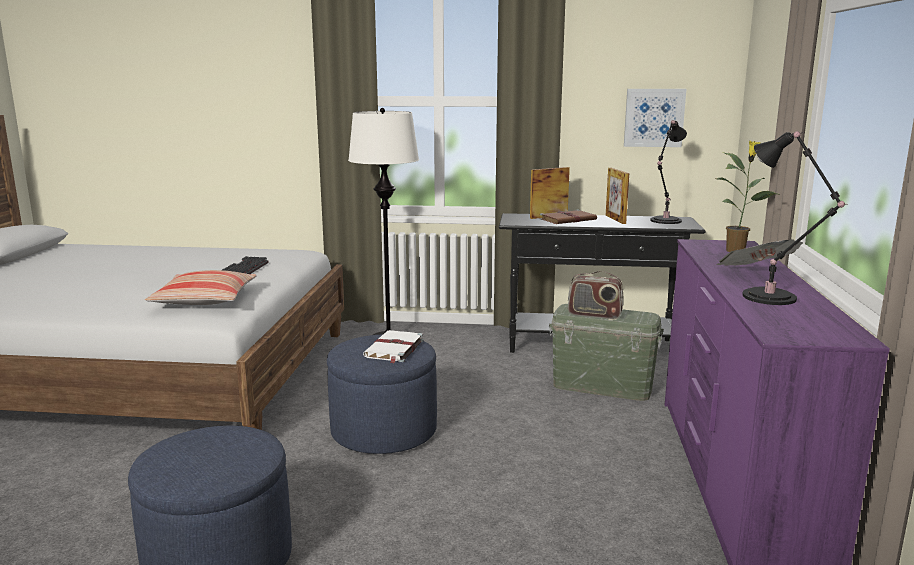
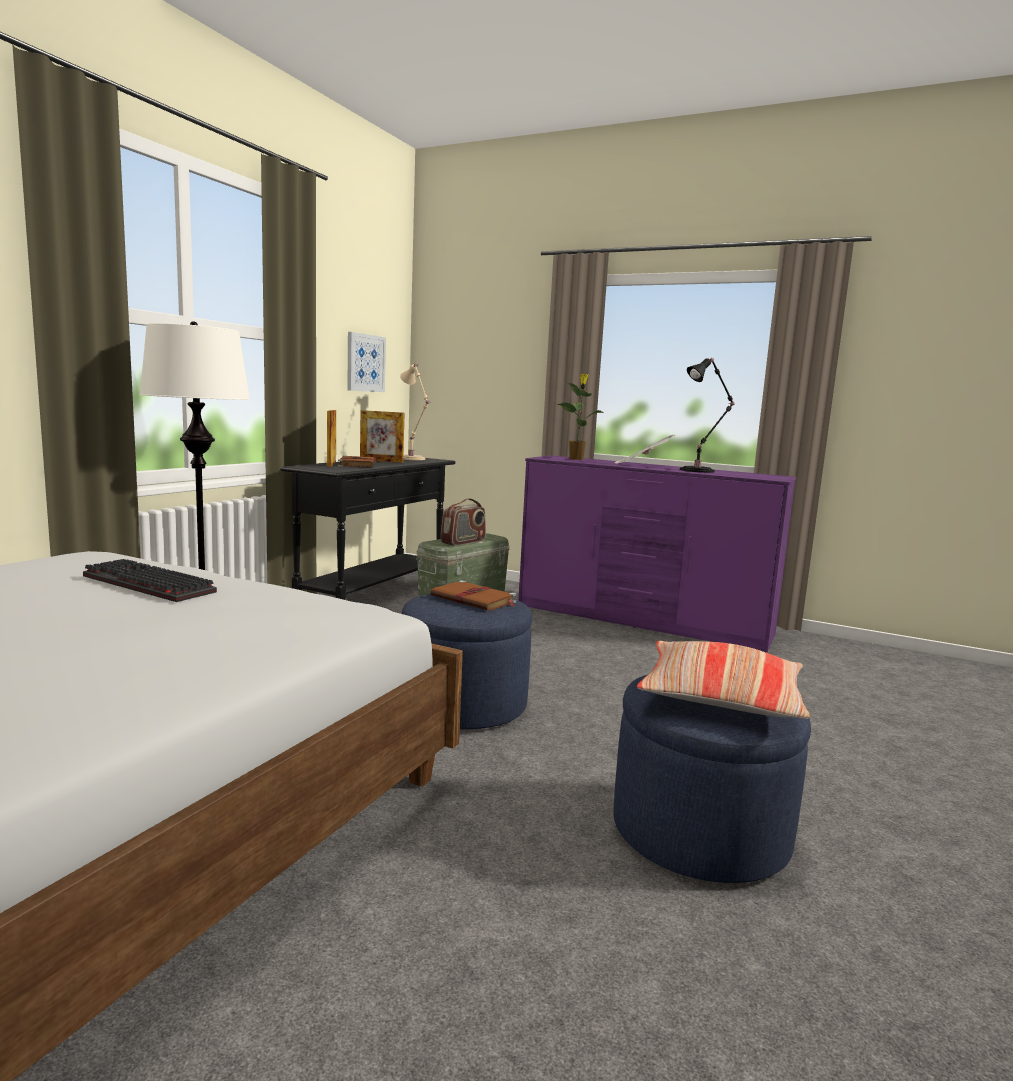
camera: 70 degrees left, 5 degrees down
pillow [145,270,256,305] -> pillow moved to [637,641,810,719]
white book [363,330,424,364] -> brown book [430,580,516,611]
black table lamp [650,120,687,224] -> beige table lamp [400,364,430,460]

